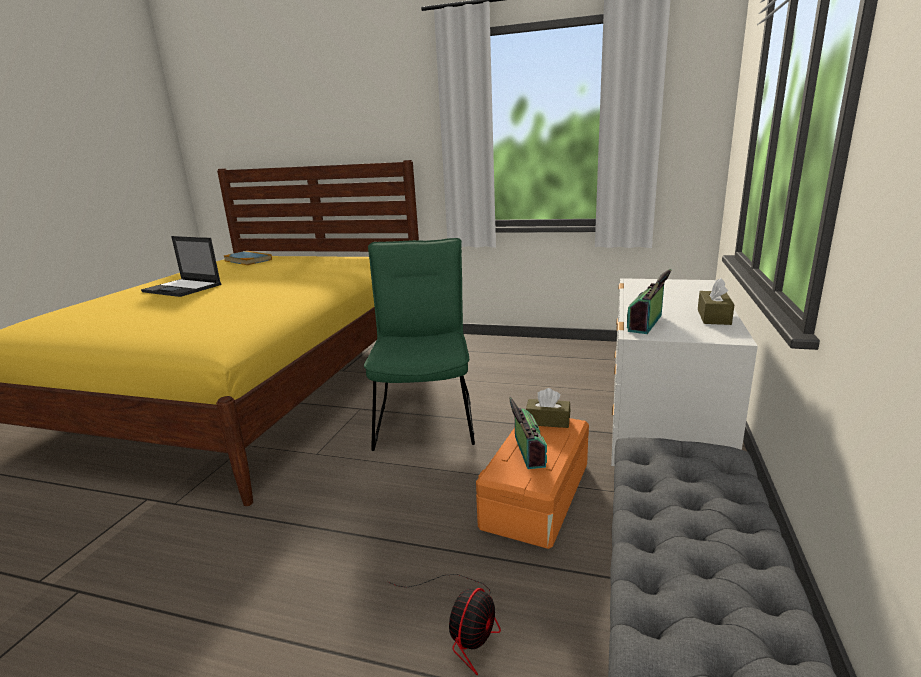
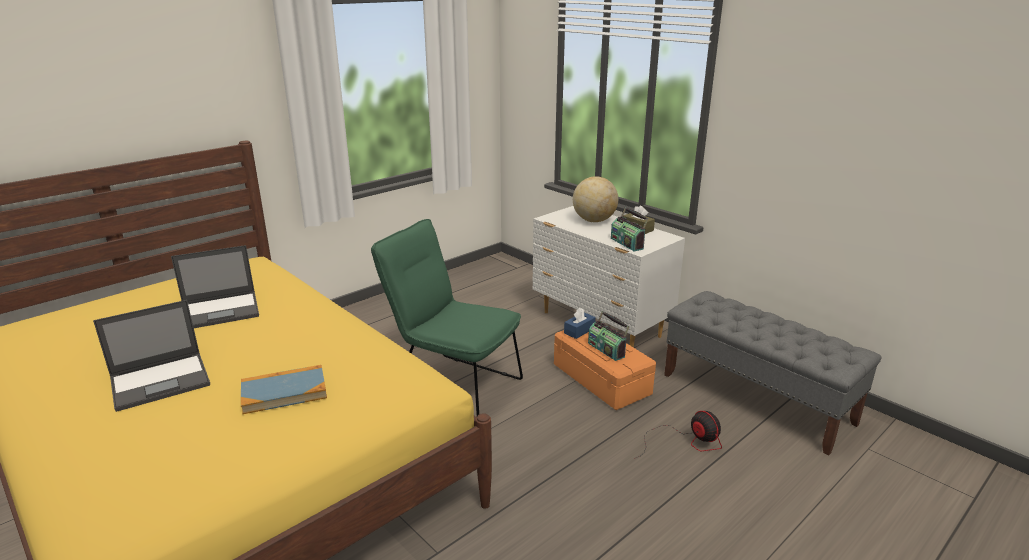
camera: 60 degrees left, 5 degrees up
book [224,251,272,265] -> book moved to [241,365,327,414]
radio [509,397,547,469] -> radio turned 150 degrees counterclockwise [588,311,629,361]
brown tissue box [526,388,570,428] -> blue tissue box [564,308,596,339]
none -> laptop [171,245,259,328]
none -> globe [573,176,618,222]

